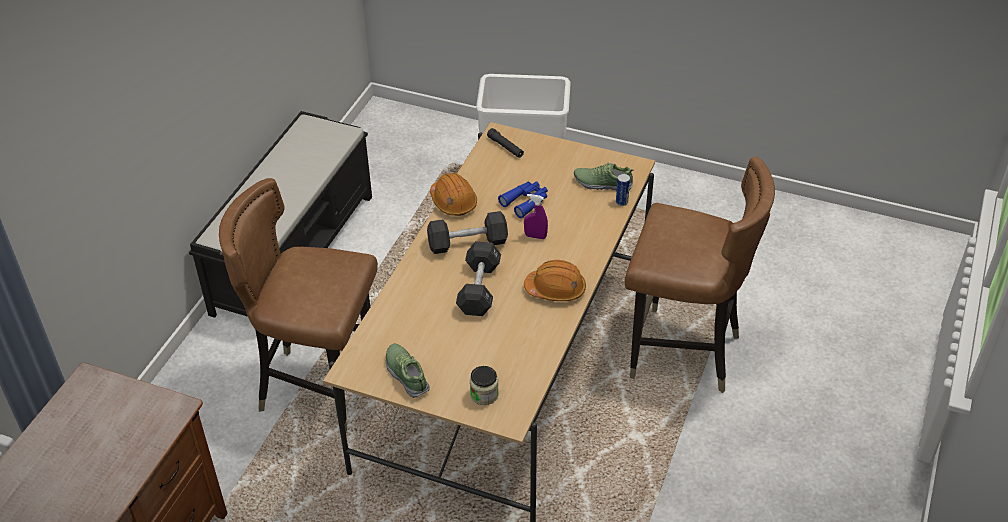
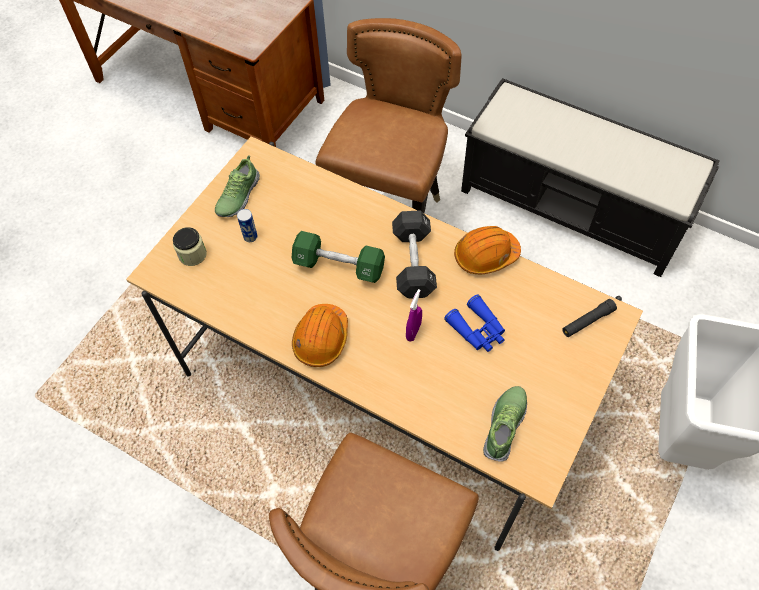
camera: 100 degrees right, 15 degrees up
shoe [386,344,430,398] -> shoe turned 135 degrees clockwise [215,155,260,217]
black dumbbell [456,241,501,316] -> green dumbbell [292,231,385,283]
can [616,174,630,206] -> can moved to [237,209,258,242]

